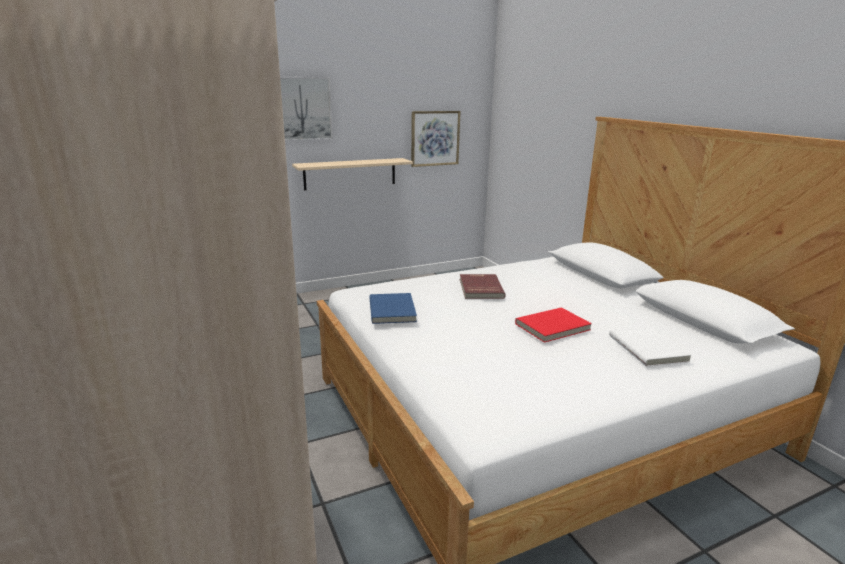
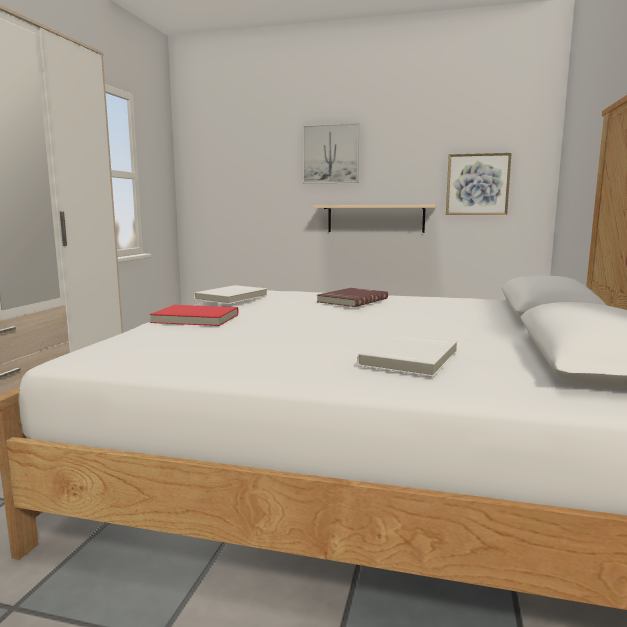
camera: 40 degrees right, 10 degrees down
blue book [369,293,417,324] -> white book [194,285,267,304]
red book [515,307,592,343] -> red book moved to [150,305,239,326]

